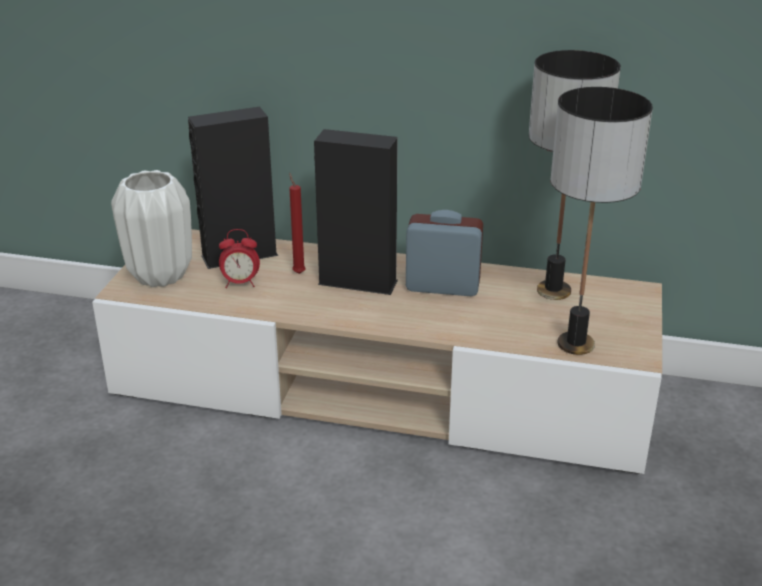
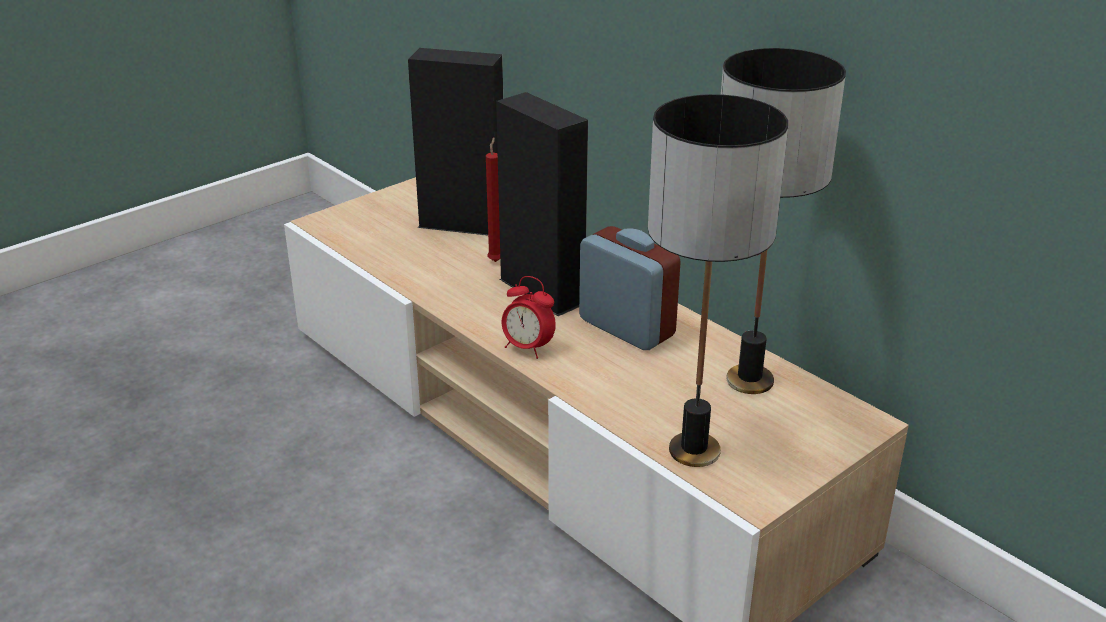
camera: 35 degrees right, 0 degrees up
white vase [111,170,192,287] -> none
alarm clock [219,229,260,288] -> alarm clock moved to [502,276,556,359]

